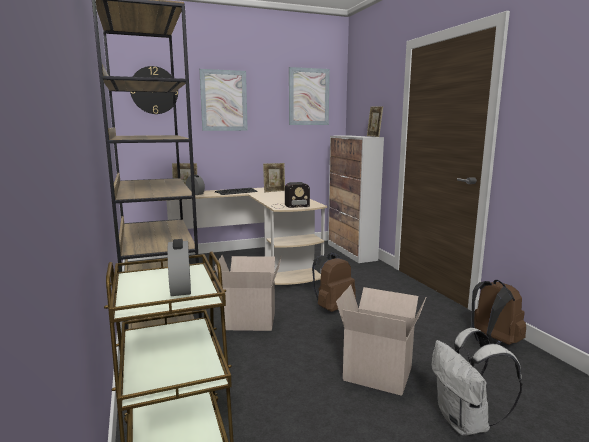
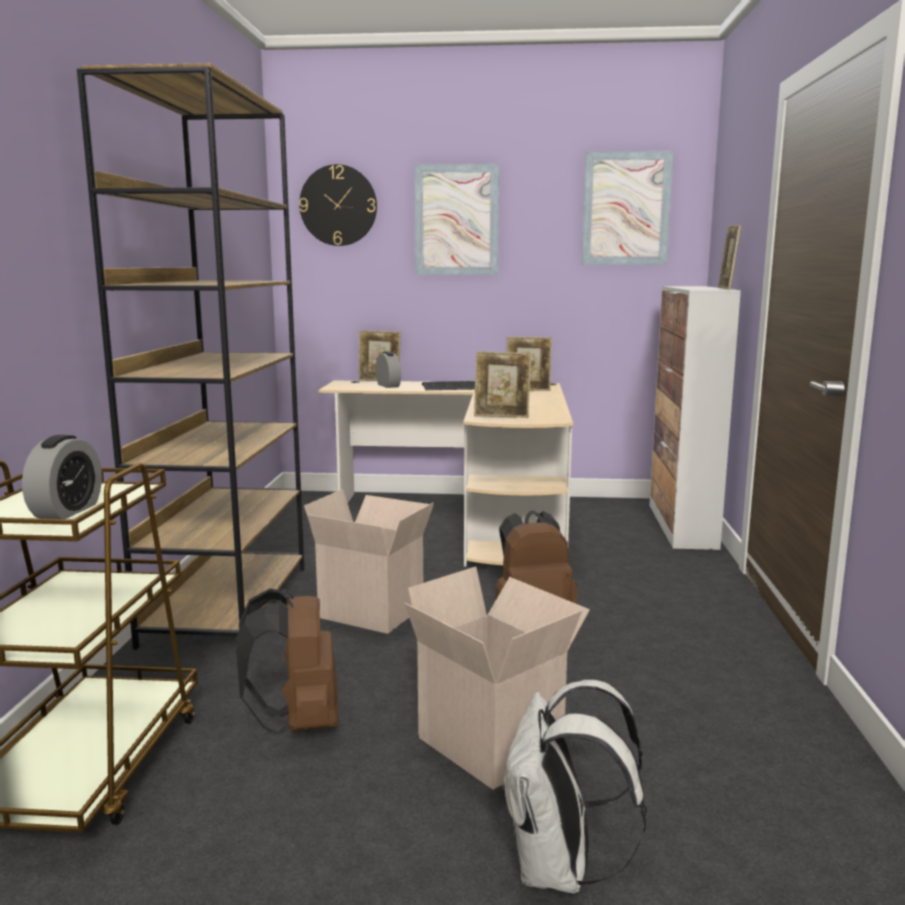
camera: 25 degrees right, 0 degrees up
radio [273,182,310,209] -> picture frame [474,351,531,418]
brown backpack [472,280,526,345] -> brown backpack moved to [235,588,338,734]

